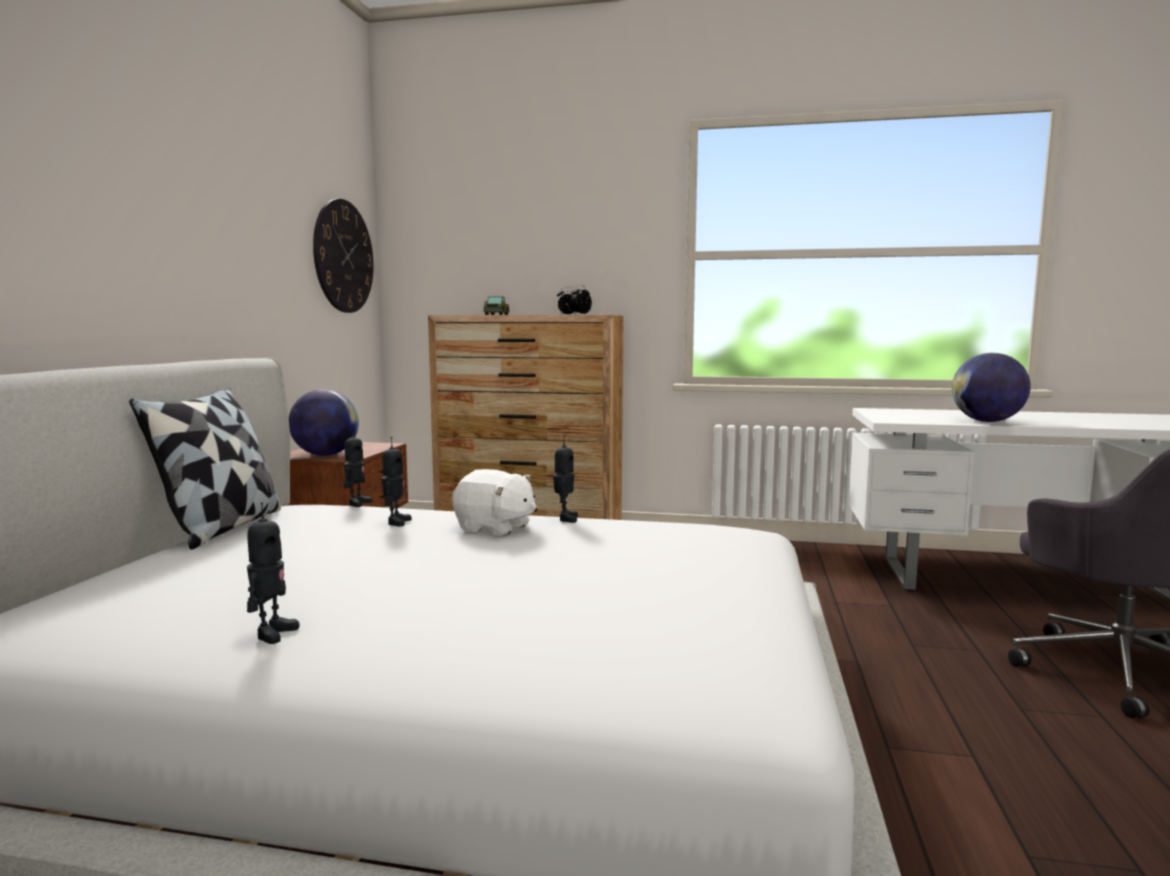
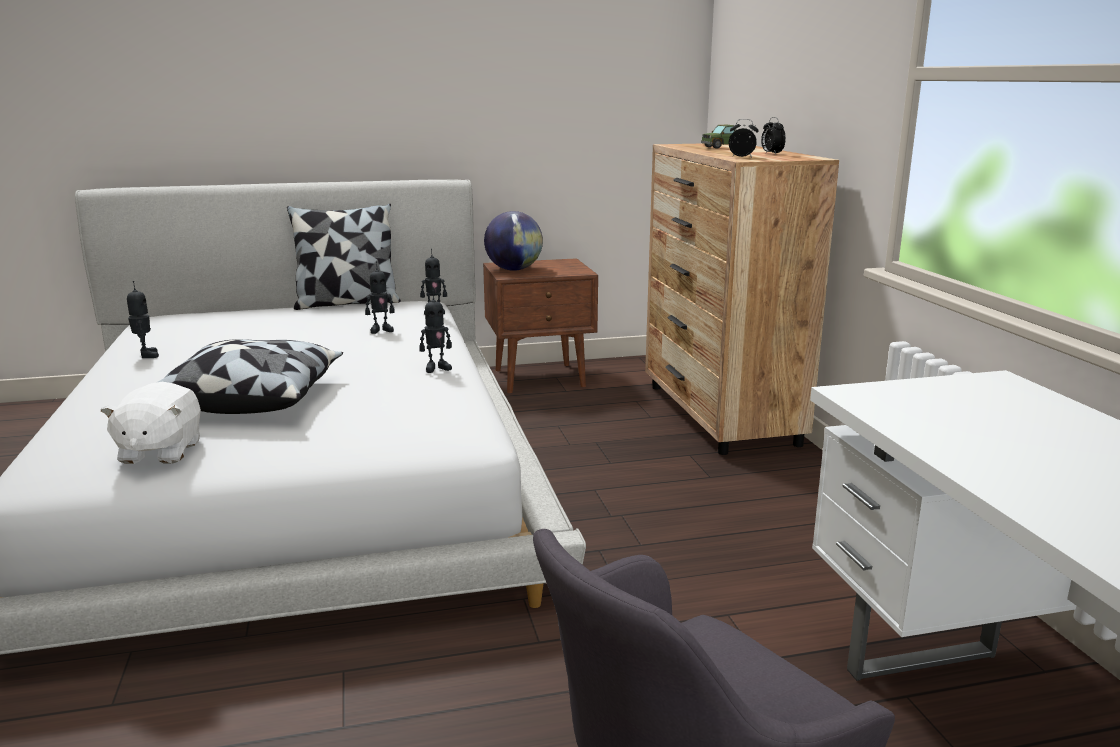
camera: 65 degrees right, 10 degrees up
toy robot [247,502,300,644] -> toy robot turned 105 degrees counterclockwise [127,281,159,358]
wall clock [313,199,374,313] -> none
white plush toy [452,469,536,536] -> white plush toy moved to [100,382,201,464]
globe [952,353,1031,422] -> none
none -> pillow [158,339,343,414]

